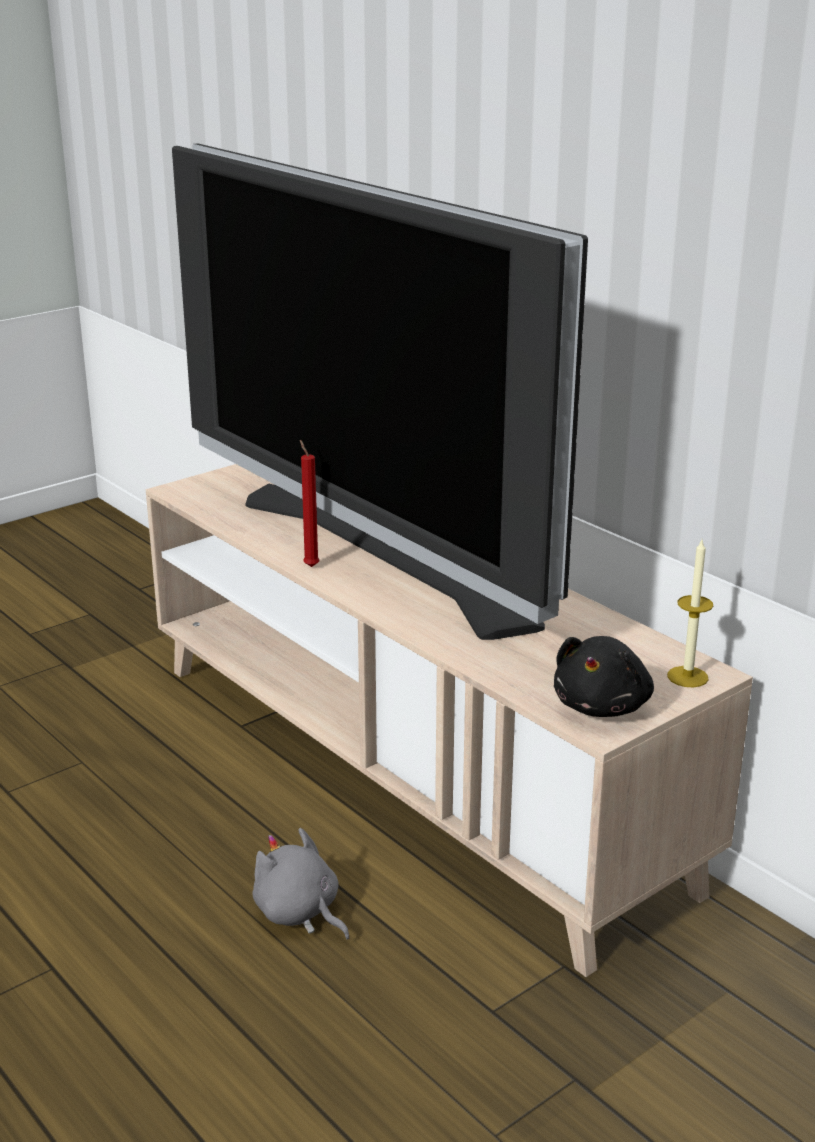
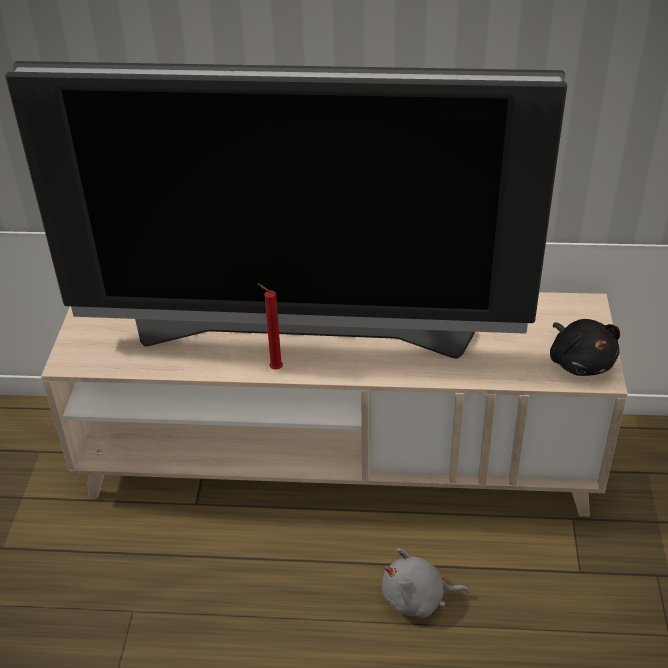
camera: 45 degrees left, 15 degrees up
candle [667,540,713,687] -> none

